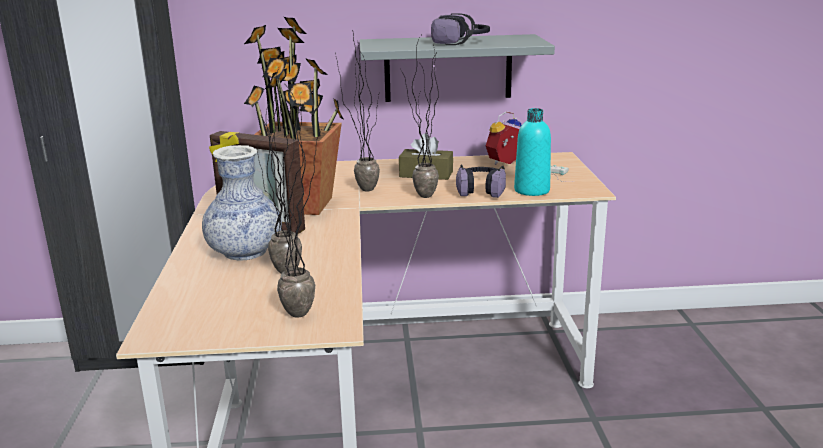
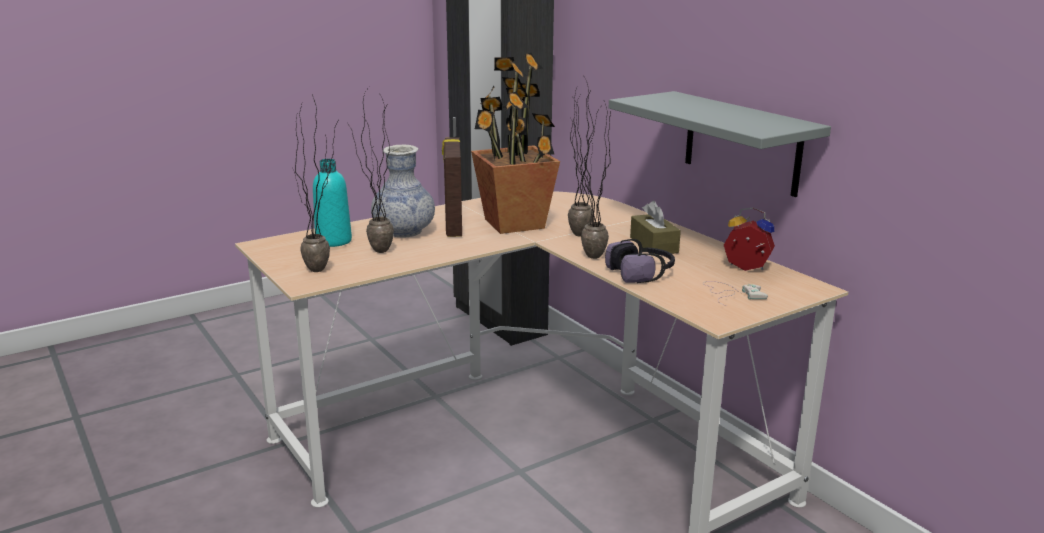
camera: 60 degrees right, 0 degrees up
headphones [431,13,490,45] -> none
turquoise bottle [514,108,551,196] -> turquoise bottle moved to [313,159,352,247]

